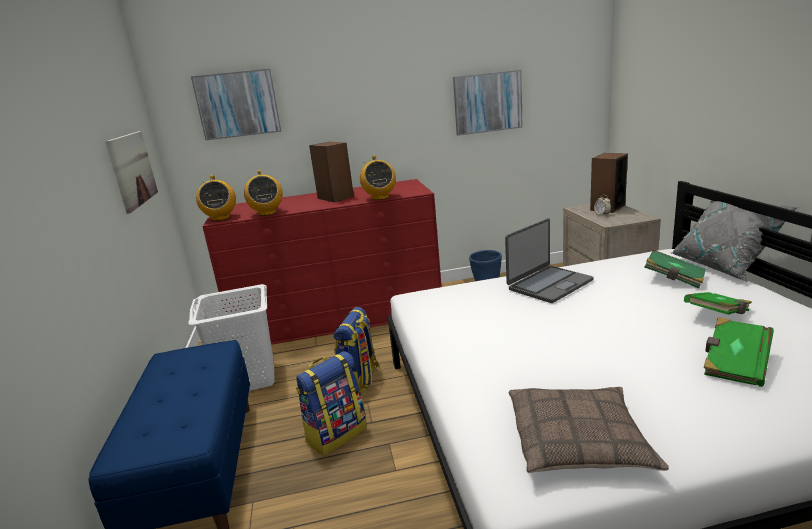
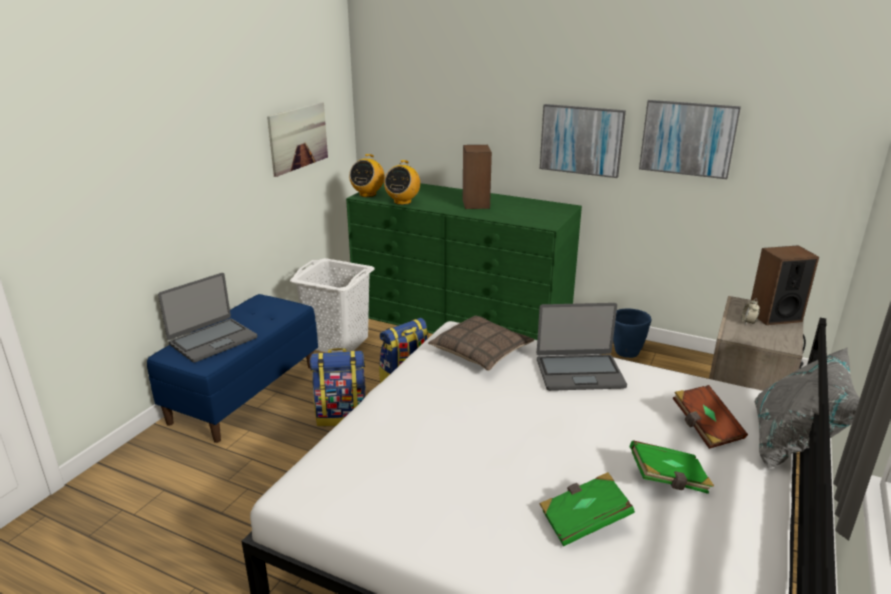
camera: 35 degrees right, 5 degrees up
picture [191,69,281,140] -> picture moved to [540,104,626,178]
red dresser [202,179,442,345] -> green dresser [346,183,582,340]
radio [360,156,396,200] -> none
pillow [509,387,669,473] -> pillow moved to [428,316,534,371]
green book [644,250,706,289] -> brown book [673,385,748,449]
none -> laptop [158,273,257,363]

